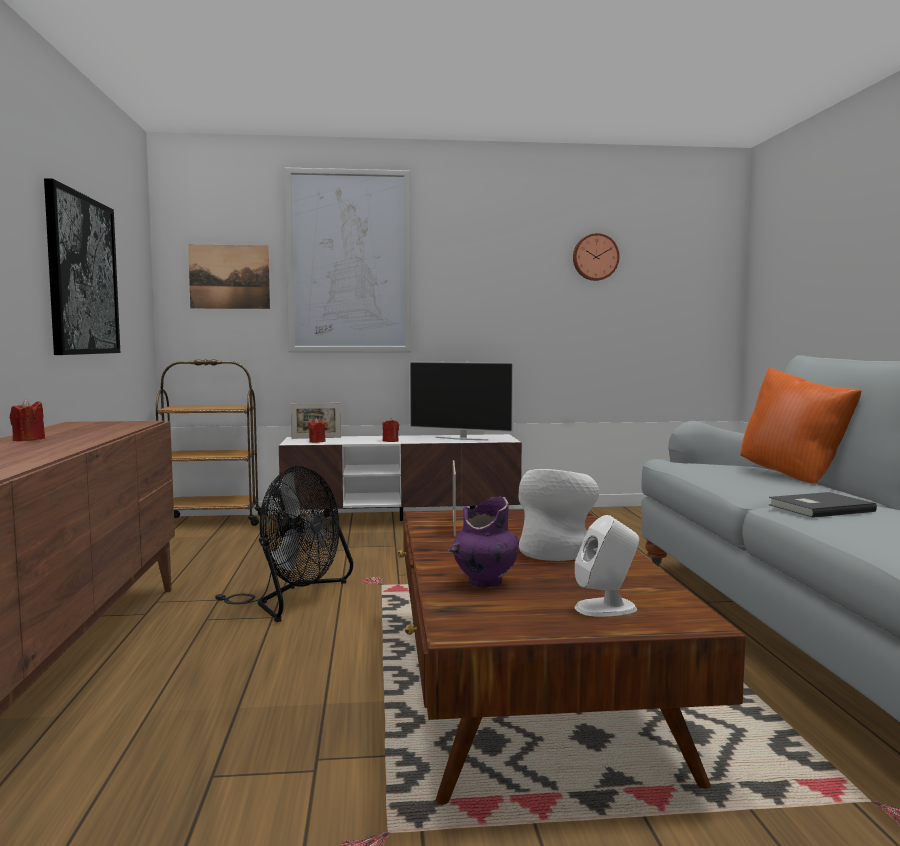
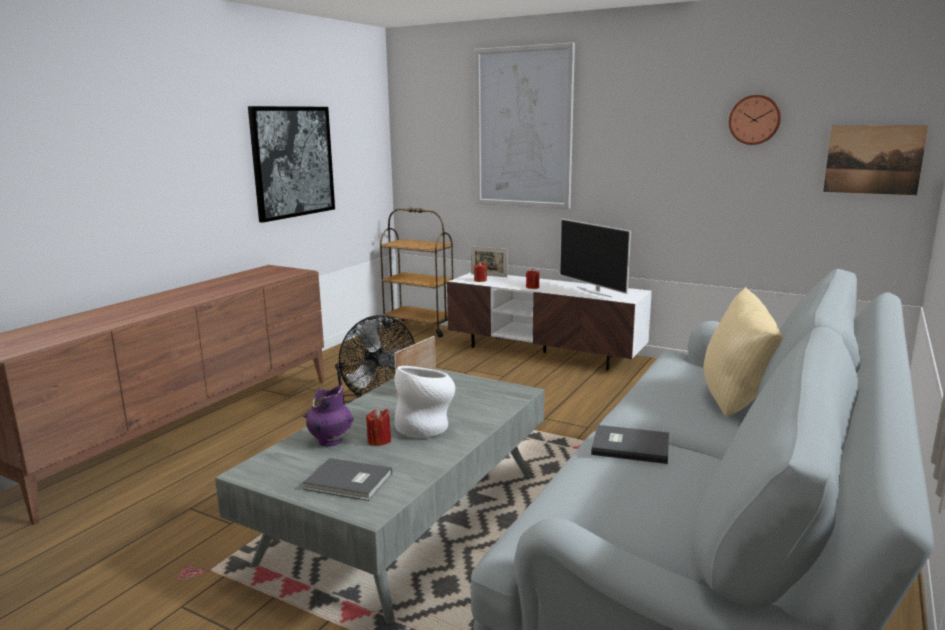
camera: 35 degrees right, 10 degrees up
red candle [10,399,45,441] -> red candle moved to [366,408,391,446]
picture [188,245,270,309] -> picture moved to [823,125,928,195]
brown coffee table [397,509,746,805] -> grey coffee table [215,369,544,623]
white speaker [575,515,639,617] -> grey book [303,458,392,501]
orange pillow [740,367,862,484] -> beige pillow [704,287,783,416]

